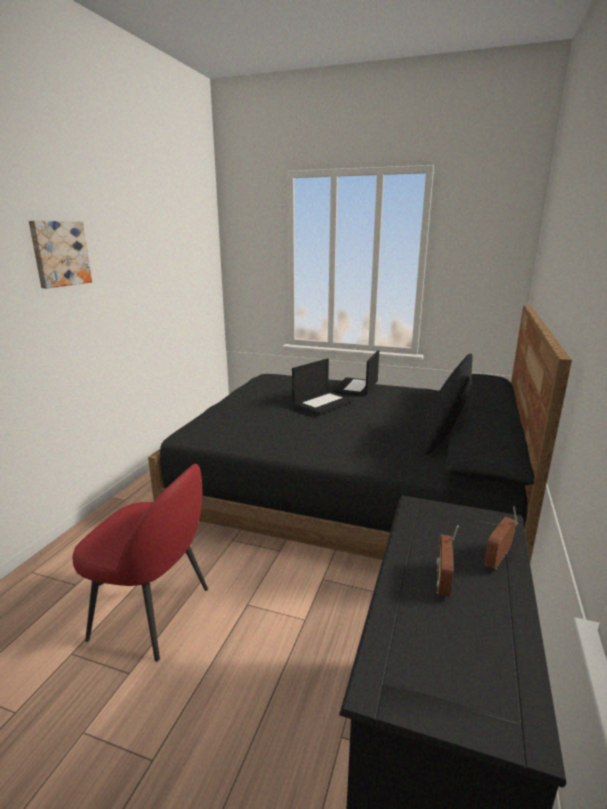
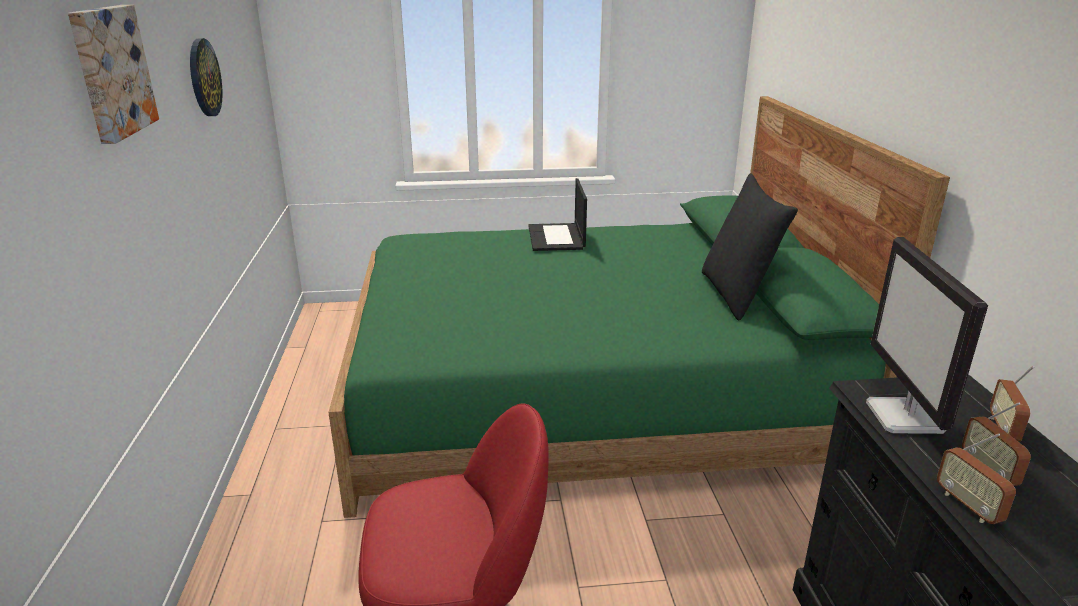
camera: 25 degrees left, 5 degrees up
black bed [148,305,572,562] -> green bed [328,96,950,518]
laptop [292,359,354,414] -> none
none -> wall clock [190,38,222,116]
none -> monitor [866,237,988,434]
none -> radio [937,433,1016,524]

